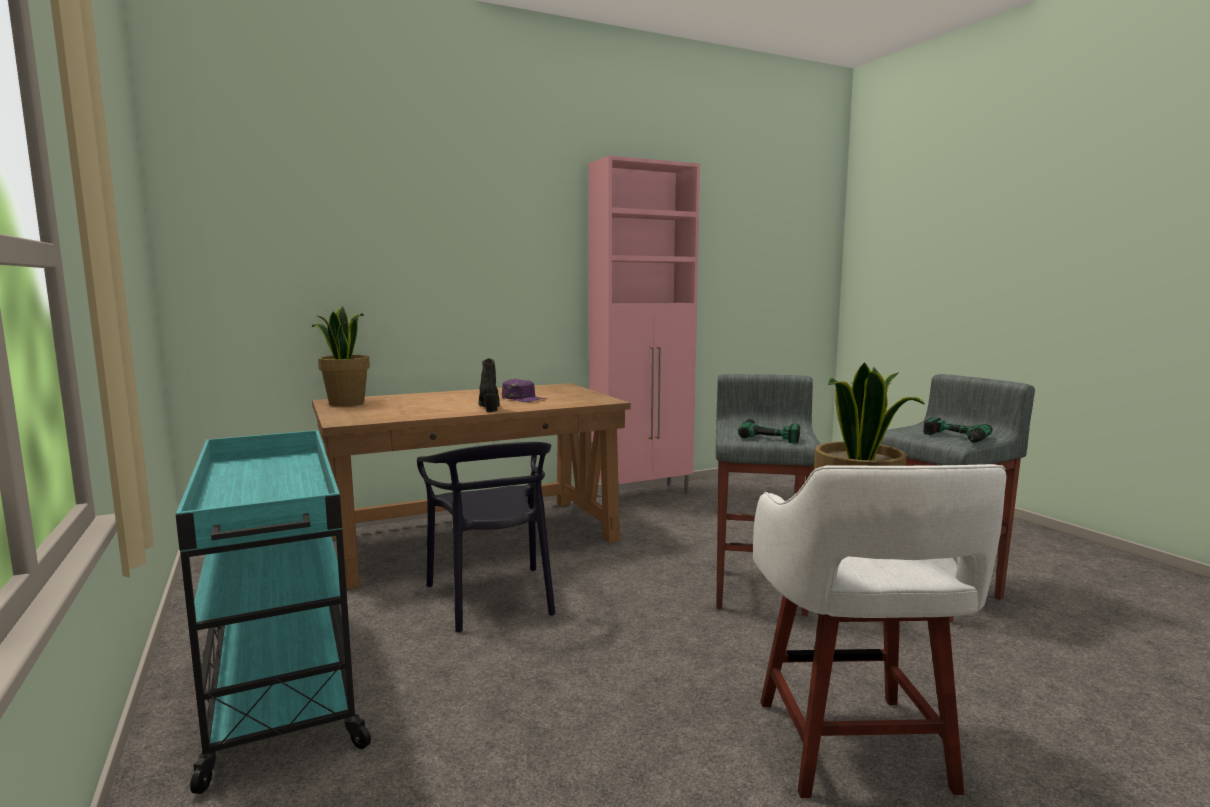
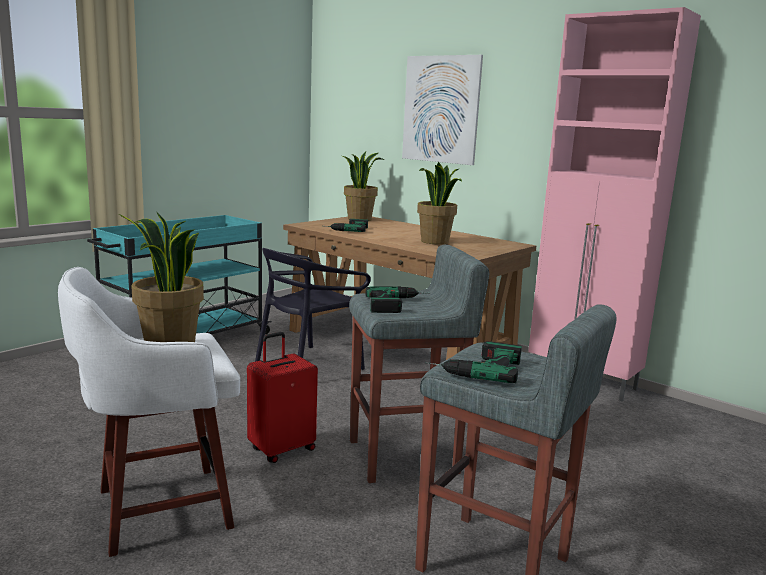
camera: 65 degrees right, 5 degrees up
black boot [479,358,500,412] -> none
purple cap [502,379,546,402] -> potted plant [417,162,462,245]
none -> red suitcase [247,332,318,463]
none -> power drill [326,219,368,232]
none -> picture [402,55,483,165]

